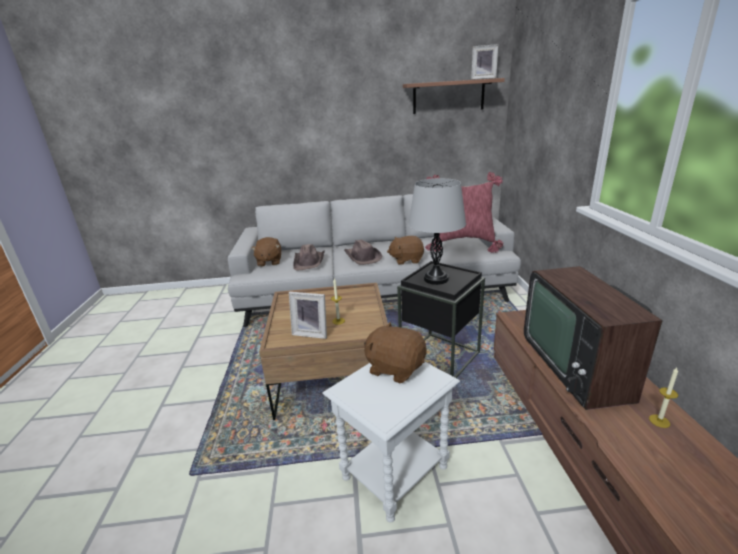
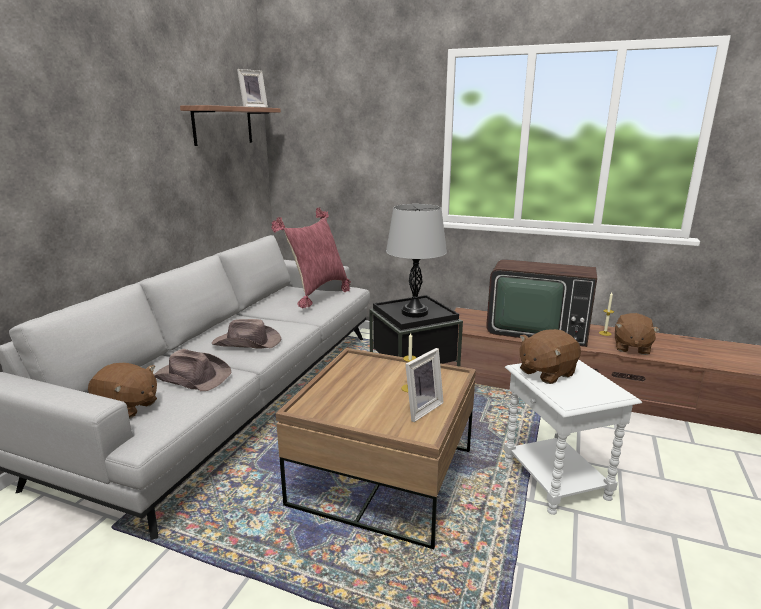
camera: 65 degrees left, 5 degrees down
brown plush toy [387,236,424,265] -> brown plush toy moved to [615,313,660,355]

